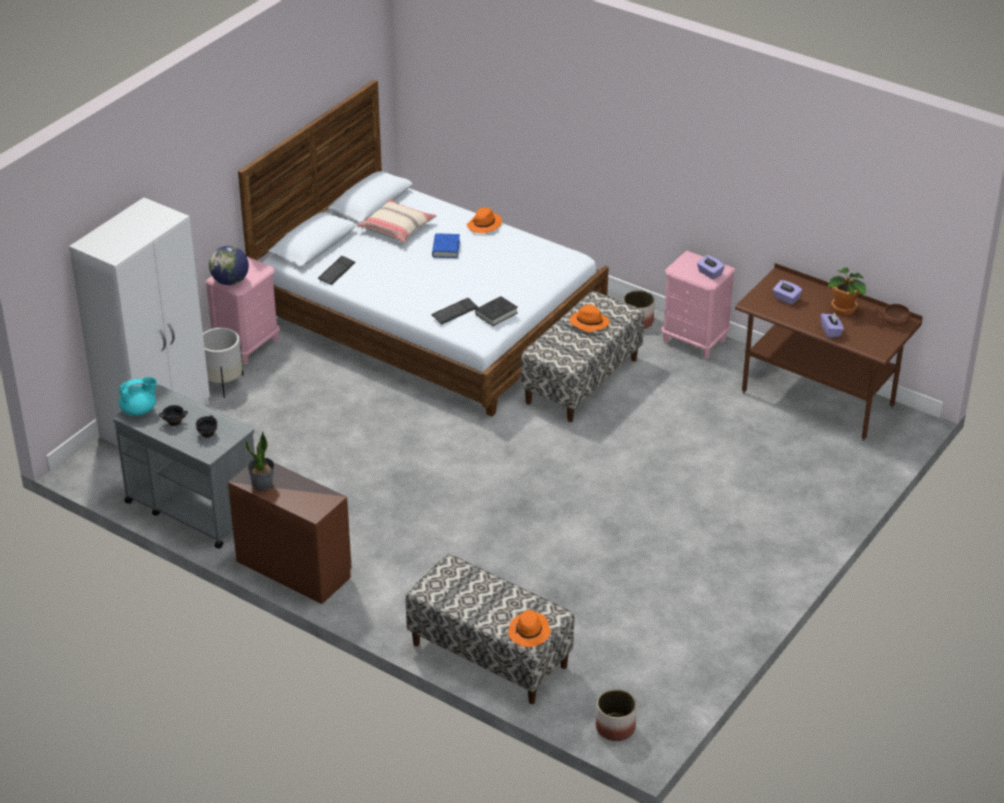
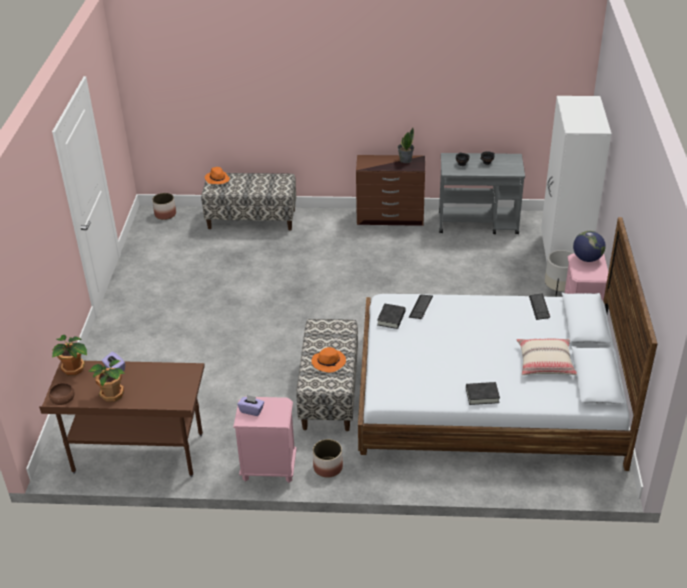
camera: 150 degrees right, 0 degrees up
turquoise teapot [119,377,157,416] -> none
blue book [432,233,460,258] -> none
orange hat [467,207,502,233] -> black book [466,382,500,405]
purple tissue box [773,280,802,305] -> none
none -> potted plant [52,335,87,375]

